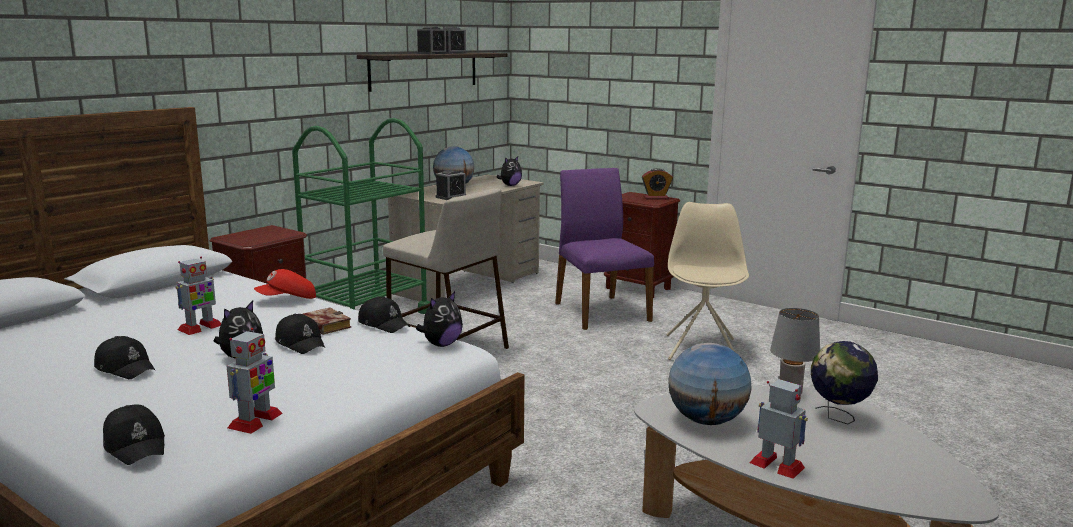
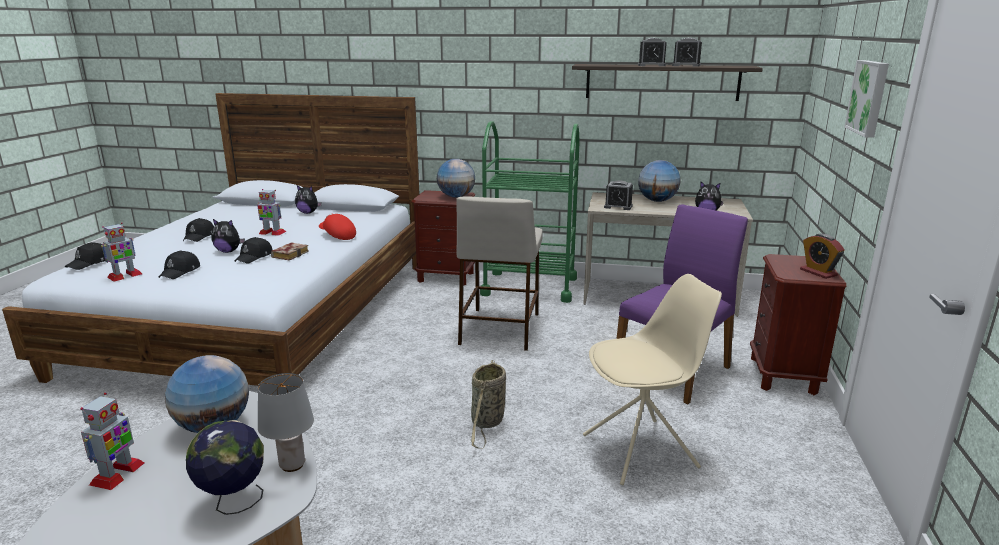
camera: 65 degrees right, 5 degrees up
toy robot [227,328,283,434] -> toy robot turned 45 degrees counterclockwise [101,223,142,282]
black cap [358,296,410,333] -> black cap moved to [159,250,200,279]
plush toy [416,291,463,347] -> plush toy moved to [295,185,322,214]
none -> globe [437,159,475,198]
none -> basket [471,360,506,449]
none -> picture [844,60,889,138]

